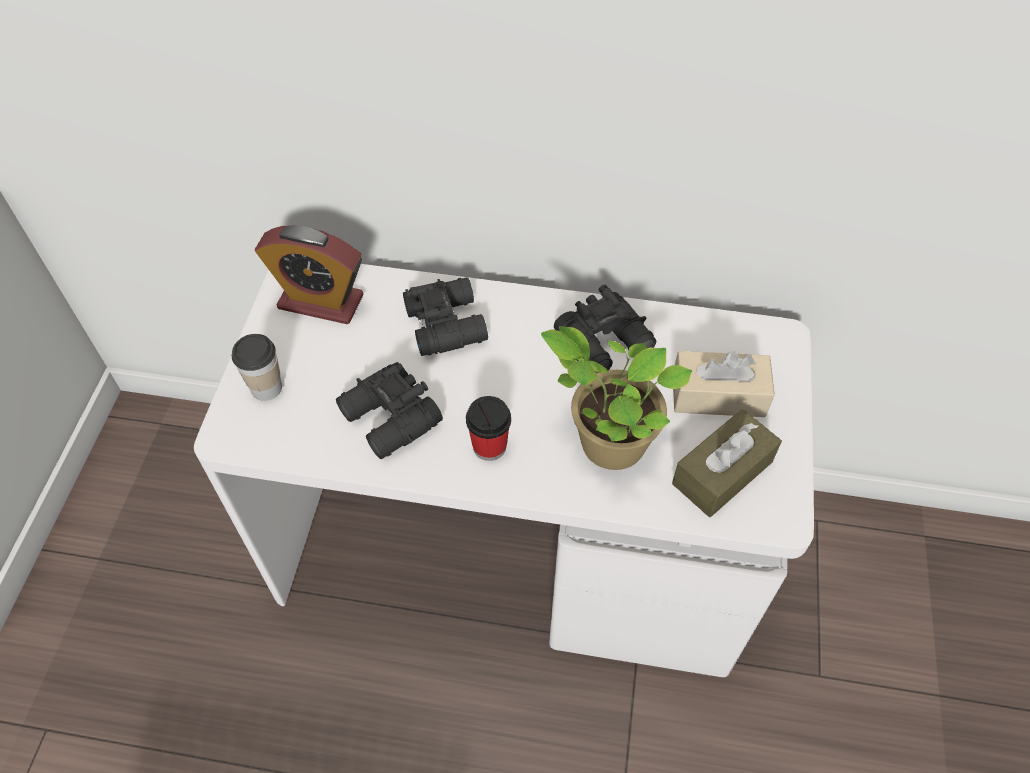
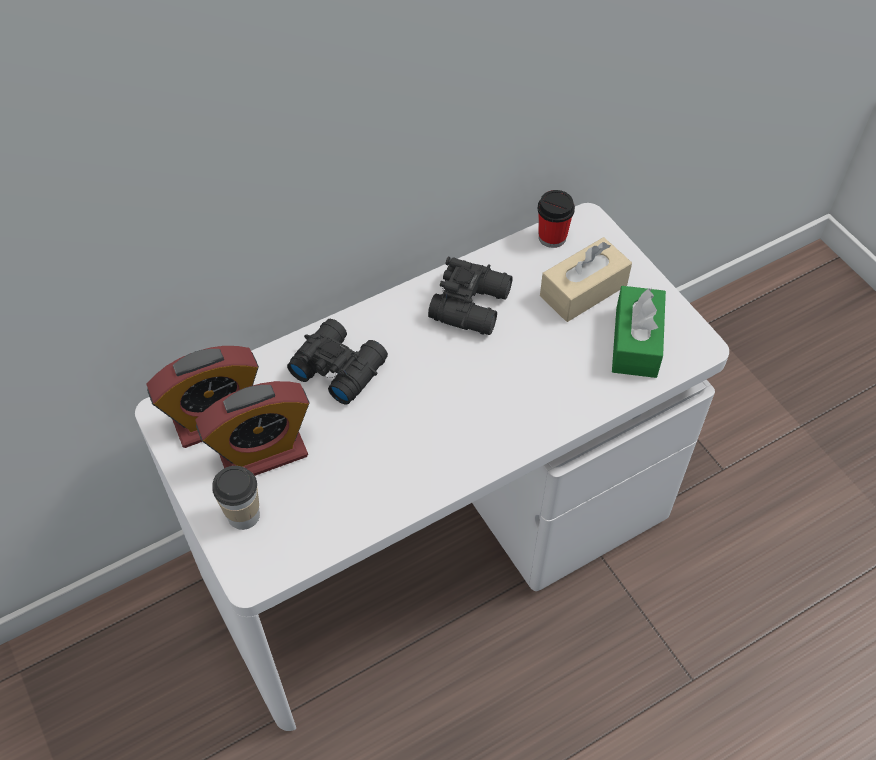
camera: 40 degrees left, 0 degrees up
black binoculars [336,362,443,459] -> none
cup [466,396,511,461] -> cup moved to [537,190,575,248]
potted plant [541,326,692,470] -> none
brown tissue box [672,409,782,517] -> green tissue box [612,286,666,378]
none -> alarm clock [195,381,310,476]

